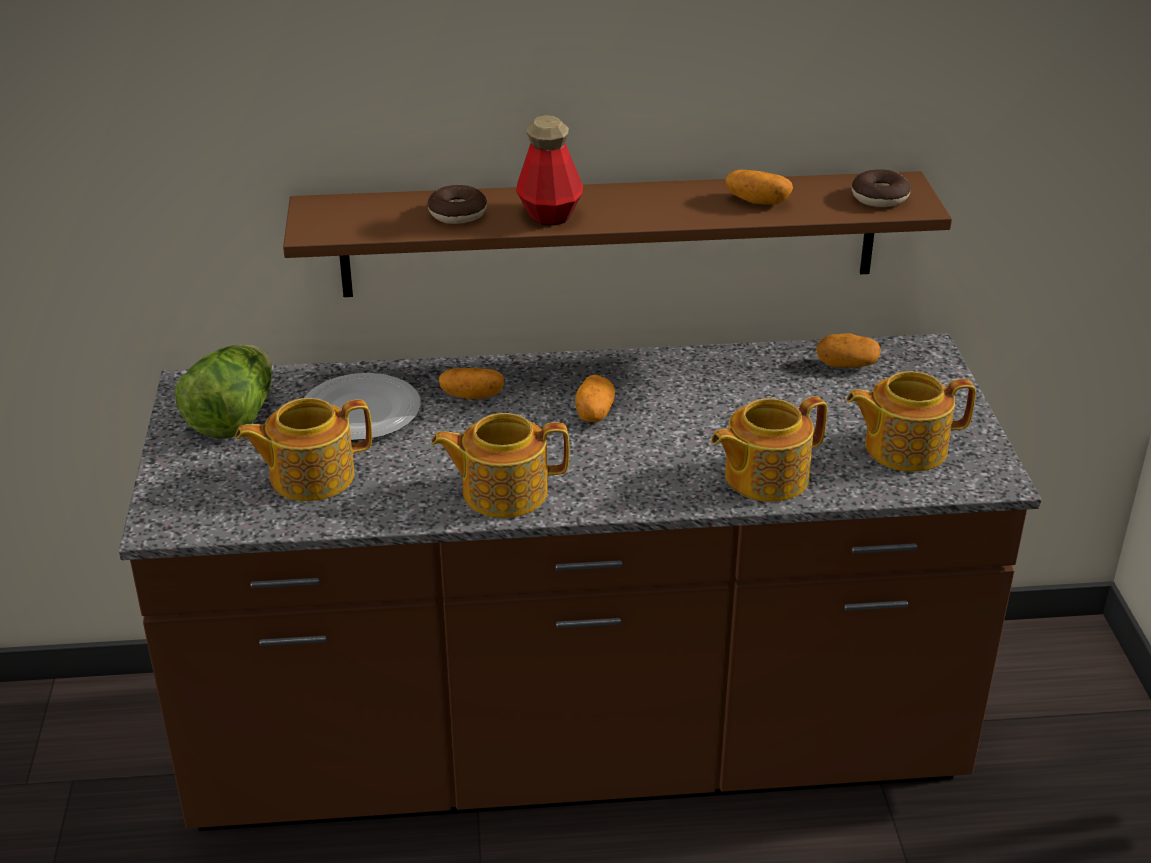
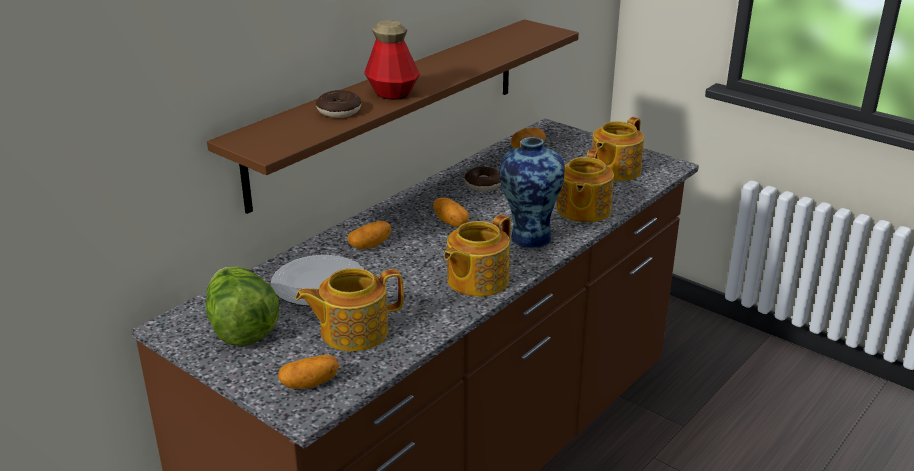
camera: 45 degrees left, 5 degrees down
teapot [235,398,372,501] -> teapot turned 45 degrees clockwise [295,268,404,351]
potato [726,170,793,205] -> potato moved to [278,355,339,389]
donut [852,169,911,207] -> donut moved to [465,166,501,191]
none -> vase [499,137,565,248]

